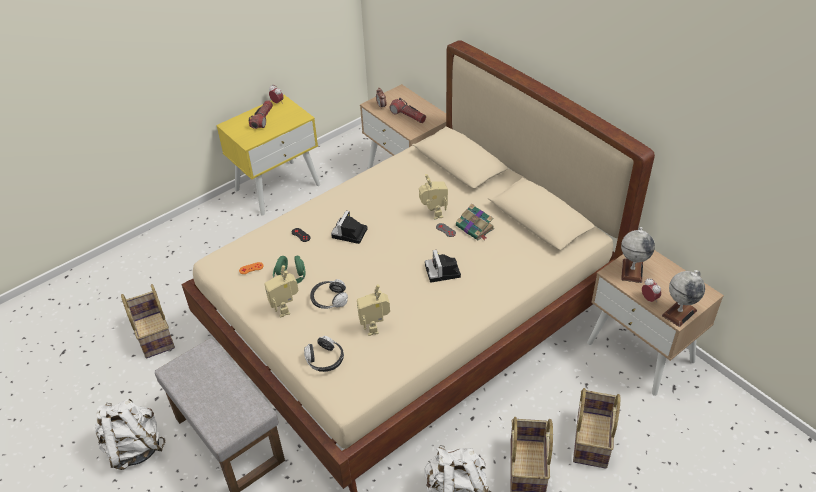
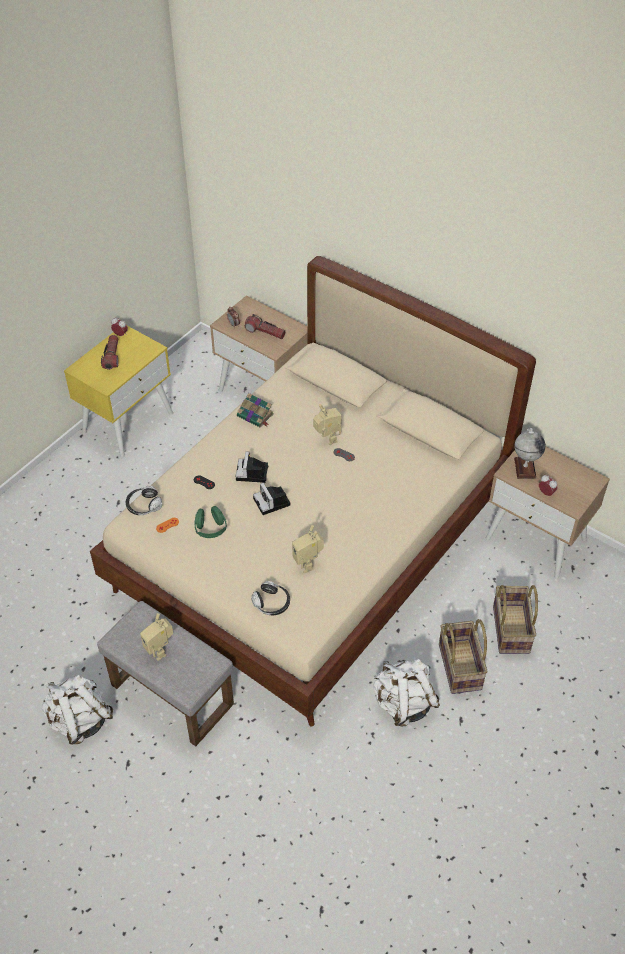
camera: 15 degrees left, 5 degrees up
basket [121,284,175,358] -> none
toy robot [264,265,299,318] -> toy robot moved to [140,613,173,661]
headphones [310,279,348,309] -> headphones moved to [126,486,162,515]
camera [425,250,461,283] -> camera moved to [253,483,290,515]
book [456,204,494,240] -> book moved to [237,393,274,428]
globe [662,270,705,327] -> none

